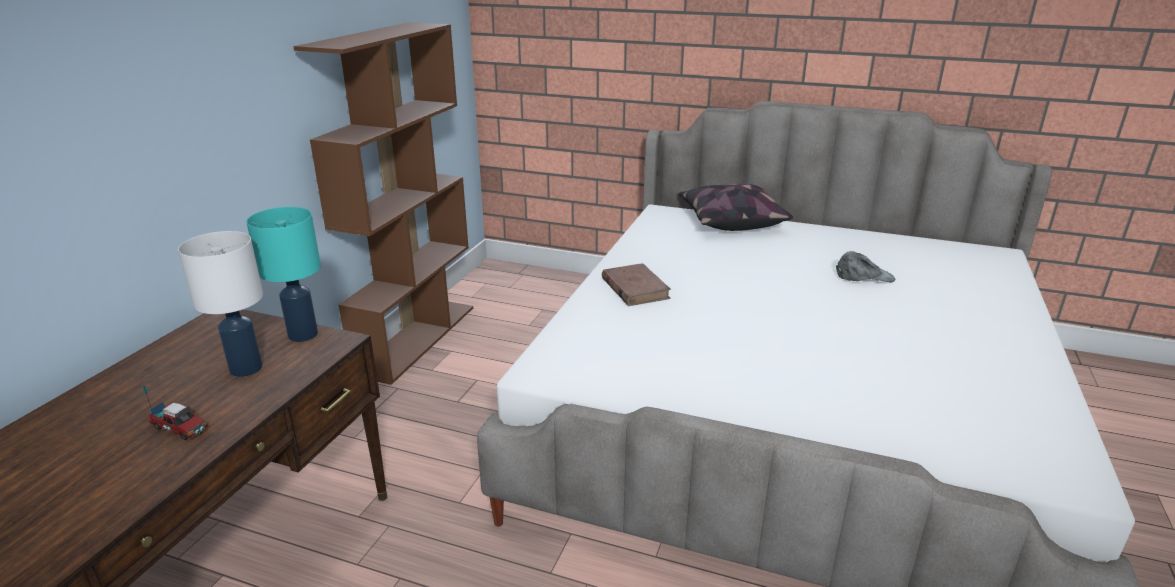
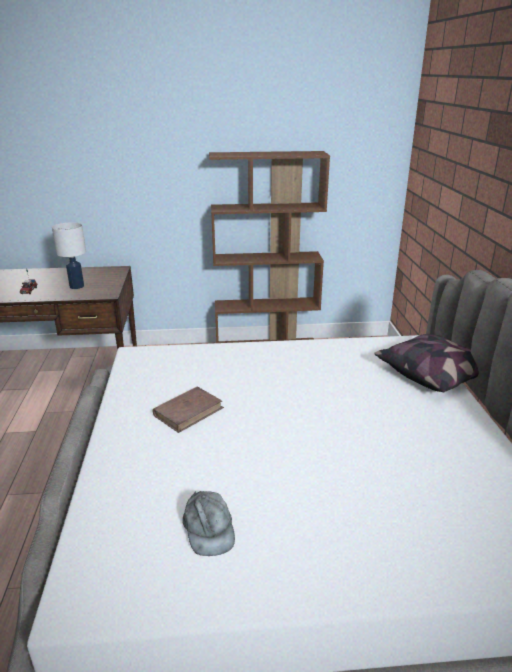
camera: 65 degrees right, 0 degrees up
turquoise table lamp [247,207,321,342] -> none
brown book [602,263,671,306] -> brown book moved to [153,387,224,433]
grey cap [836,251,895,282] -> grey cap moved to [182,491,235,556]

